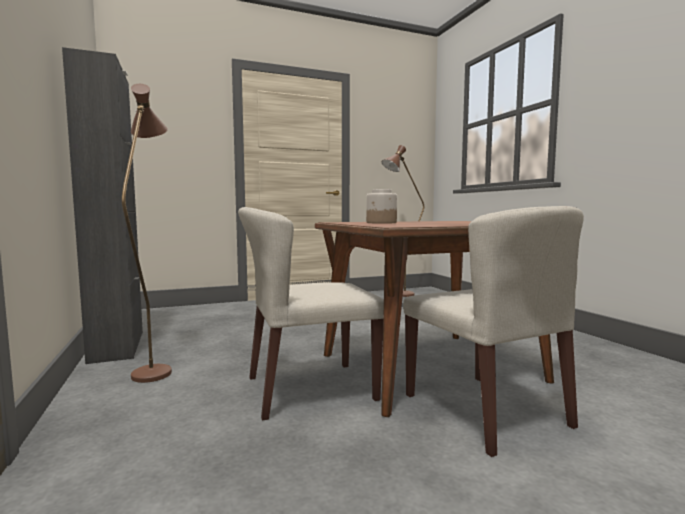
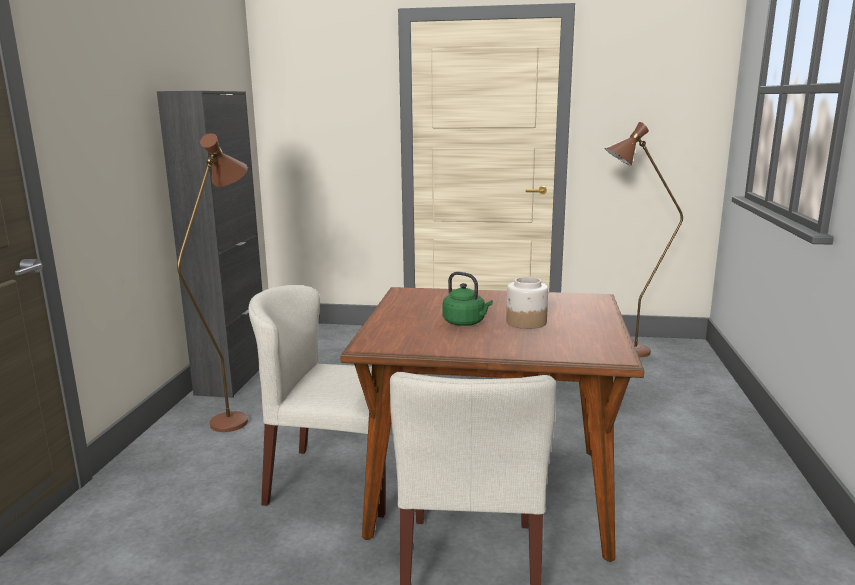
camera: 30 degrees right, 10 degrees up
jar [366,189,397,224] -> jar moved to [506,277,548,329]
none -> green kettle [442,272,493,326]

